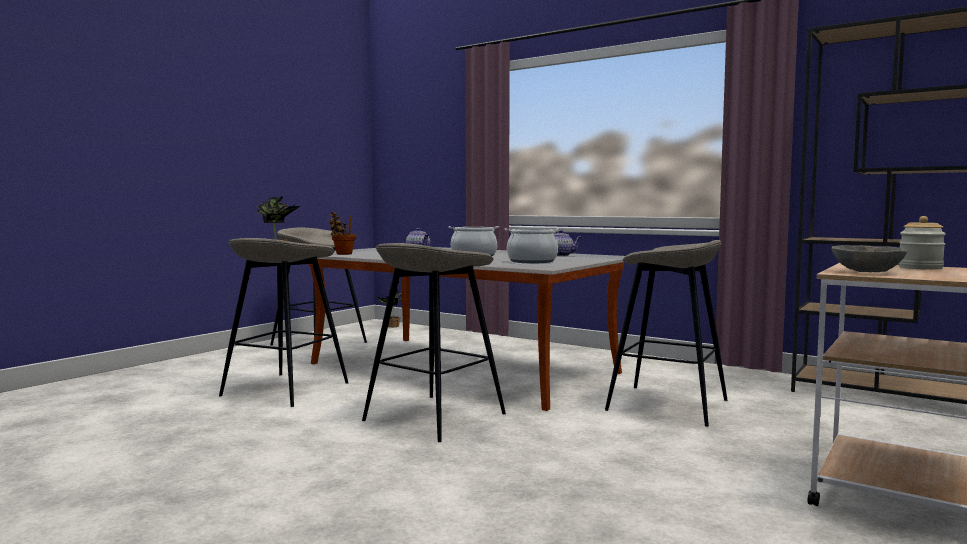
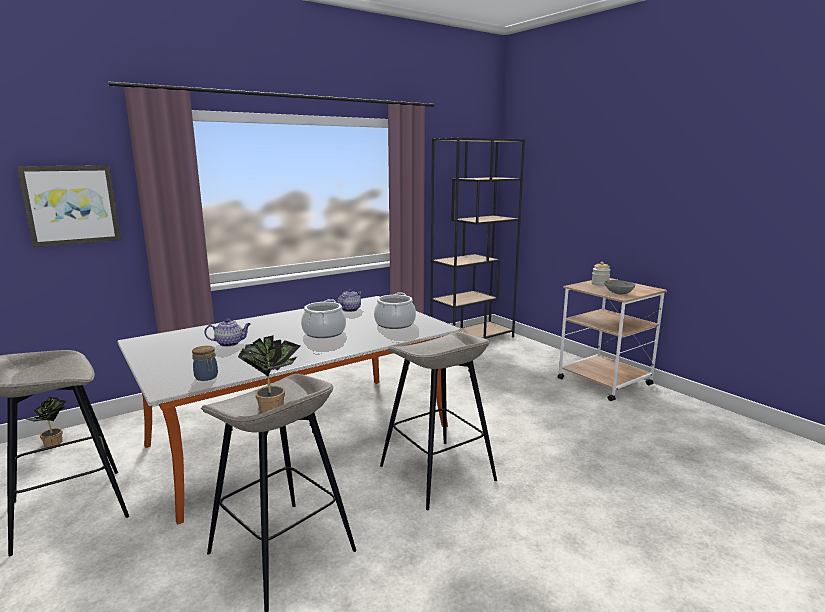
camera: 70 degrees left, 10 degrees up
potted plant [329,212,356,255] -> jar [192,346,218,381]
grey stool [605,240,728,427] -> none
none -> picture [17,165,121,247]

